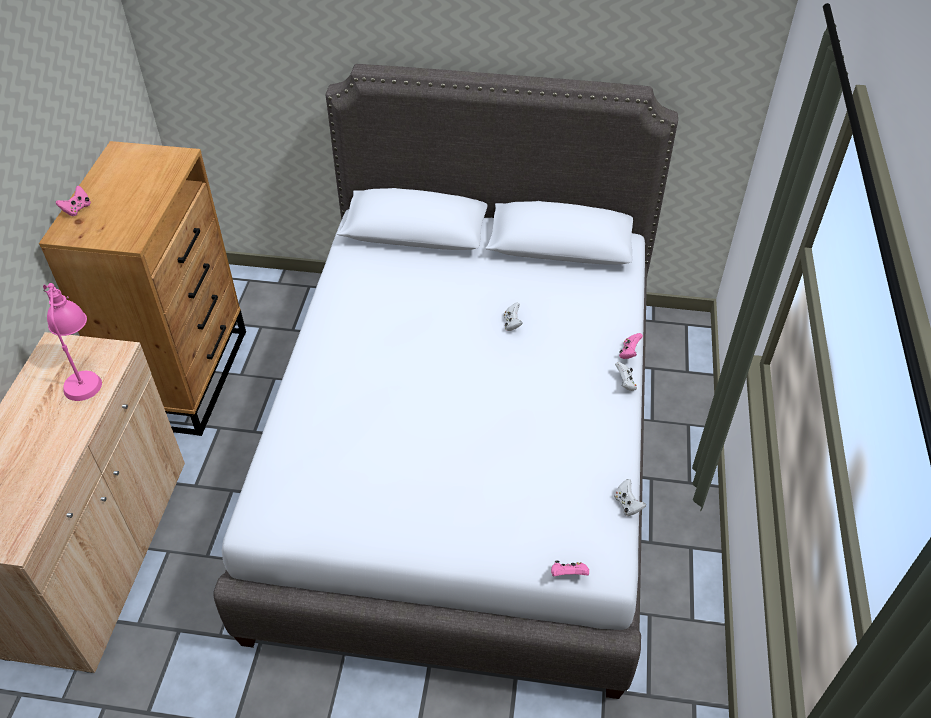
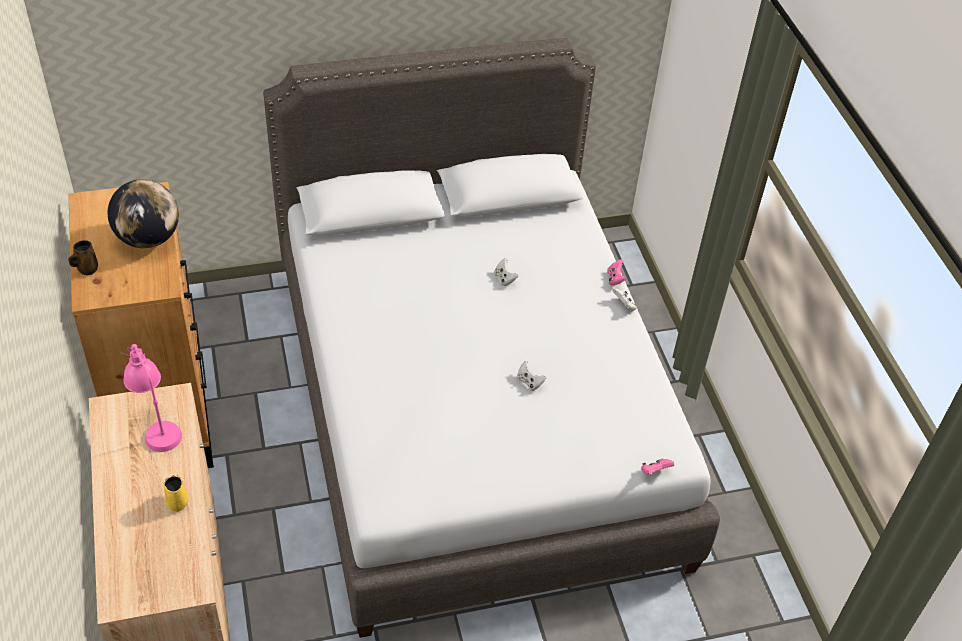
camera: 25 degrees left, 0 degrees up
pink game controller [56,186,91,216] -> brown mug [68,240,98,275]
white game controller [614,479,646,516] -> white game controller moved to [517,361,546,391]
none -> globe [108,179,179,248]
none -> yellow mug [163,475,189,511]

